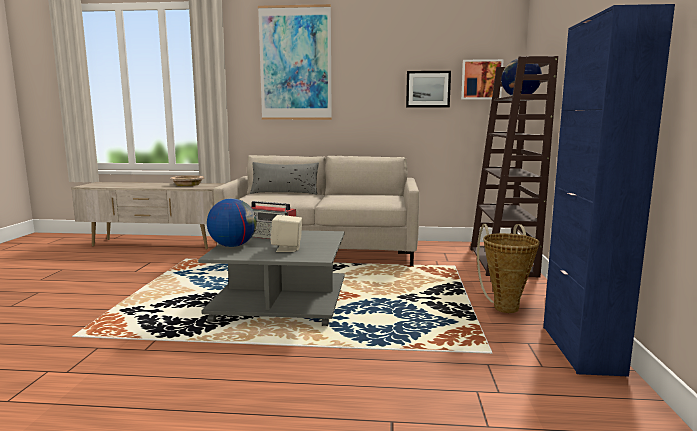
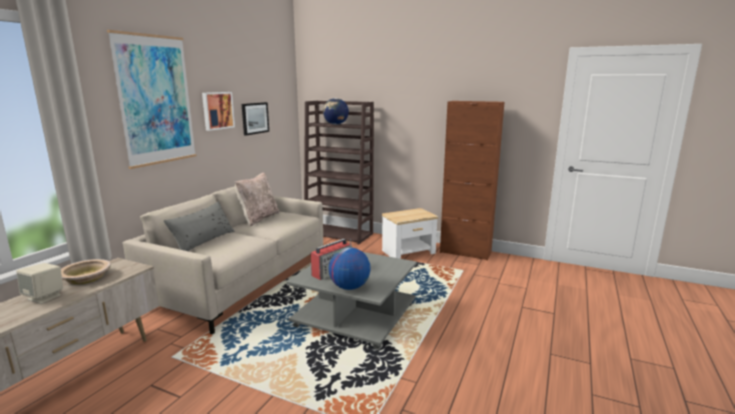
camera: 70 degrees left, 5 degrees up
beige speaker [271,215,302,252] -> beige speaker moved to [16,263,63,304]
picture [461,59,504,100] -> picture moved to [202,92,235,131]
basket [477,224,540,313] -> side table [382,208,438,259]
blue cabinet [543,4,675,376] -> brown cabinet [440,101,505,261]
none -> beige pillow [235,173,279,226]

